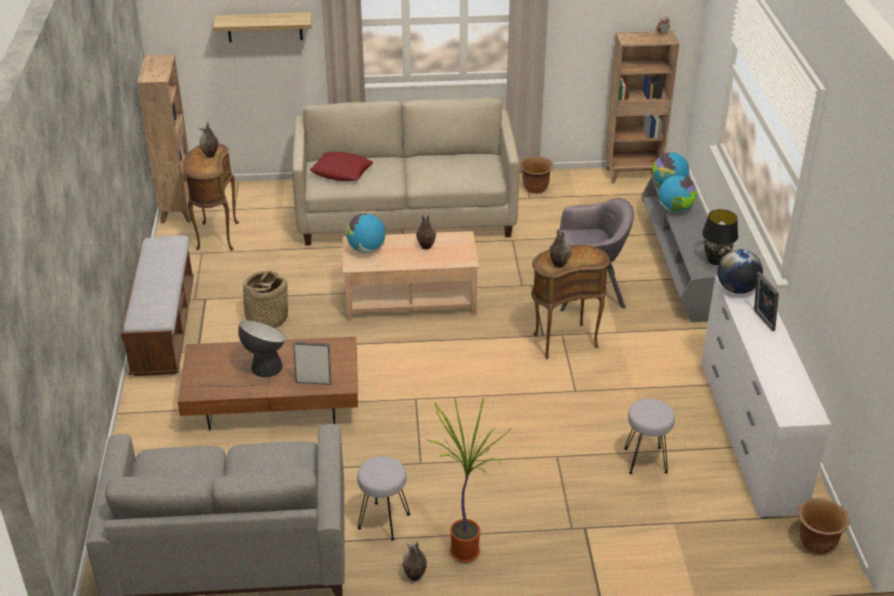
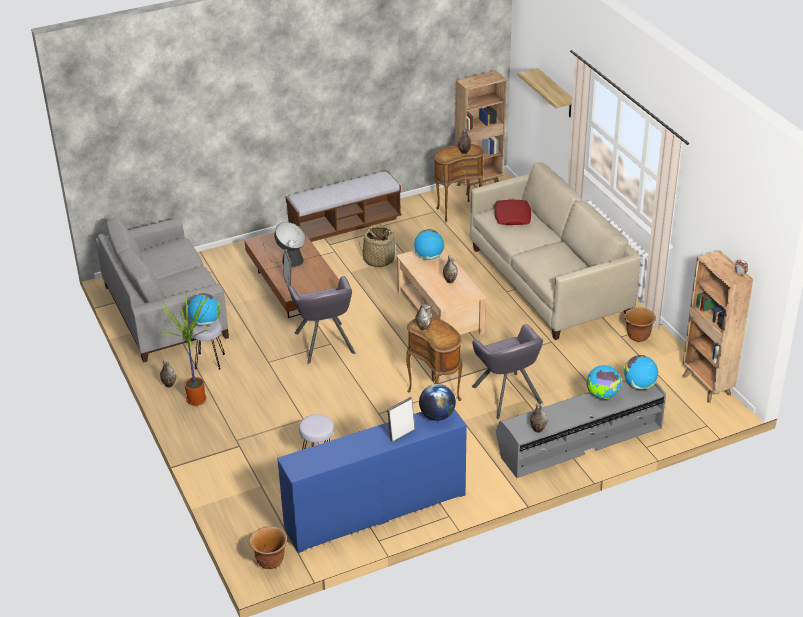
camera: 70 degrees right, 0 degrees up
white dresser [701,276,831,518] -> blue dresser [277,409,467,553]
black table lamp [702,209,738,265] -> vase [530,403,548,433]
none -> globe [188,293,220,326]
none -> grey armchair [288,276,356,364]

